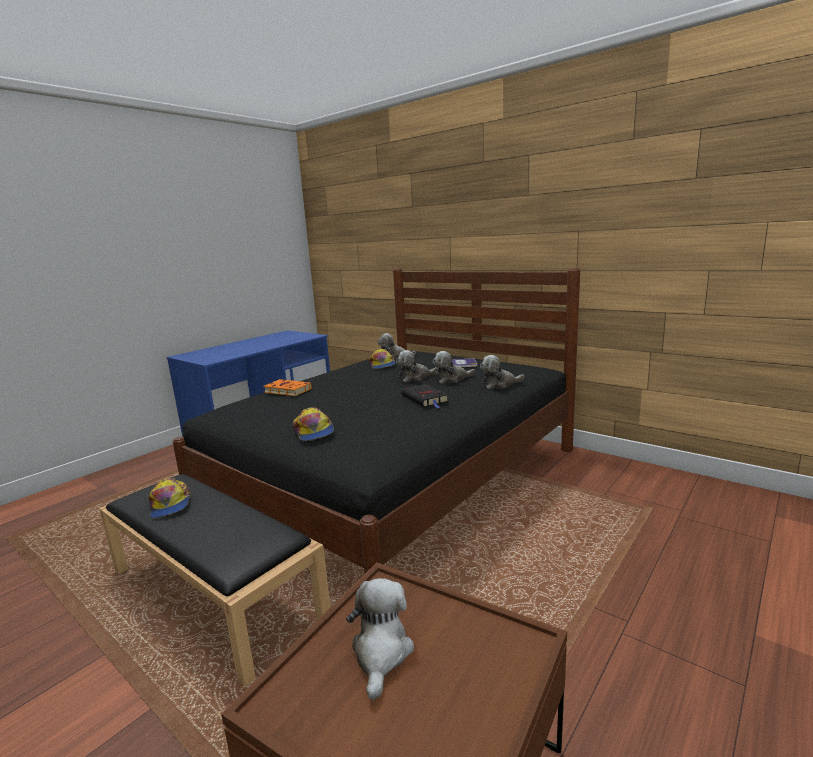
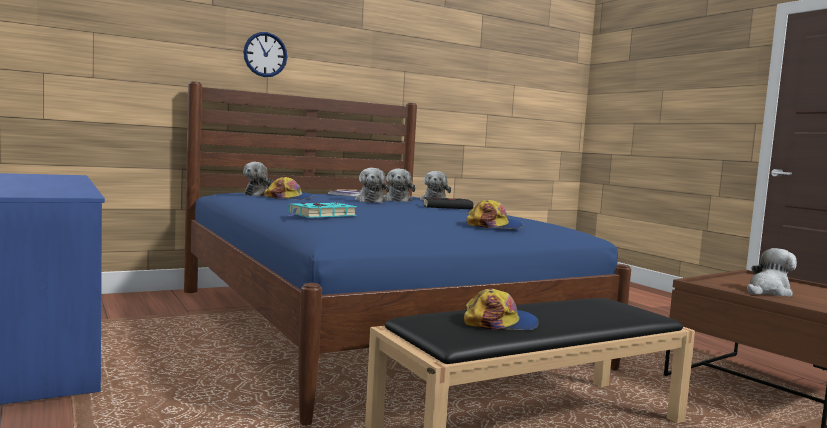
camera: 70 degrees left, 10 degrees down
black bed [173,268,580,574] -> blue bed [184,81,631,426]
orange book [263,379,312,396] -> turquoise book [286,202,357,218]
plush toy [346,578,414,700] -> plush toy turned 120 degrees clockwise [747,248,797,297]
none -> wall clock [243,32,287,77]

